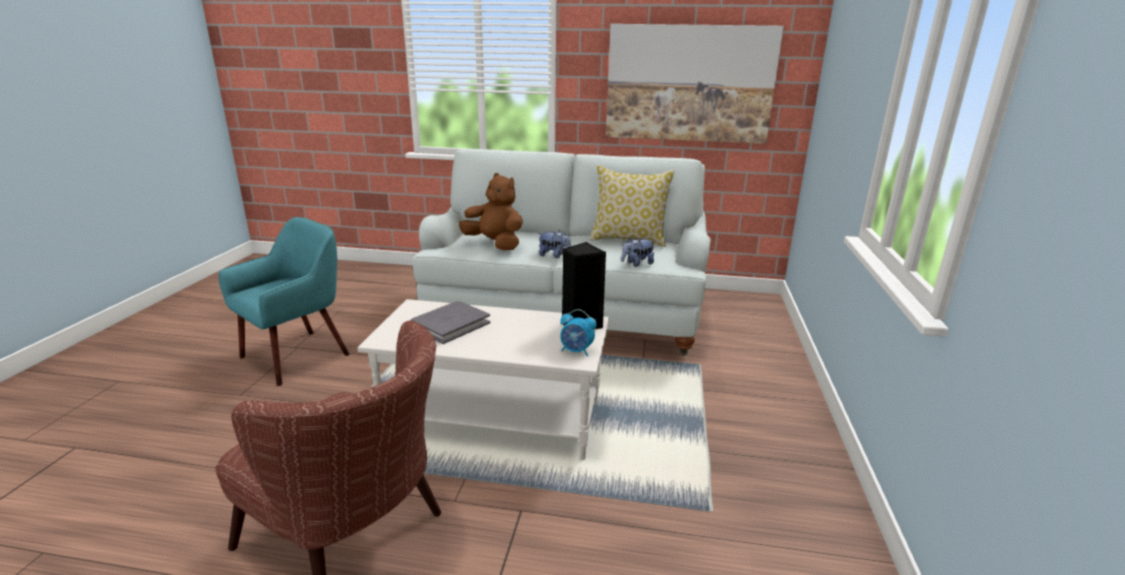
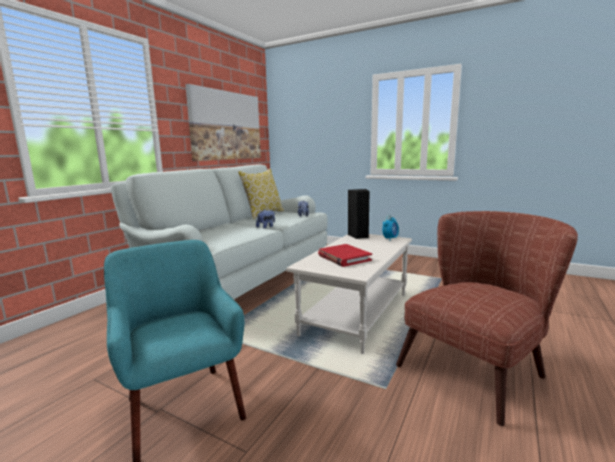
camera: 70 degrees left, 10 degrees down
grey book [411,301,490,344] -> red book [318,244,372,267]
brown plush toy [459,173,523,250] -> none

